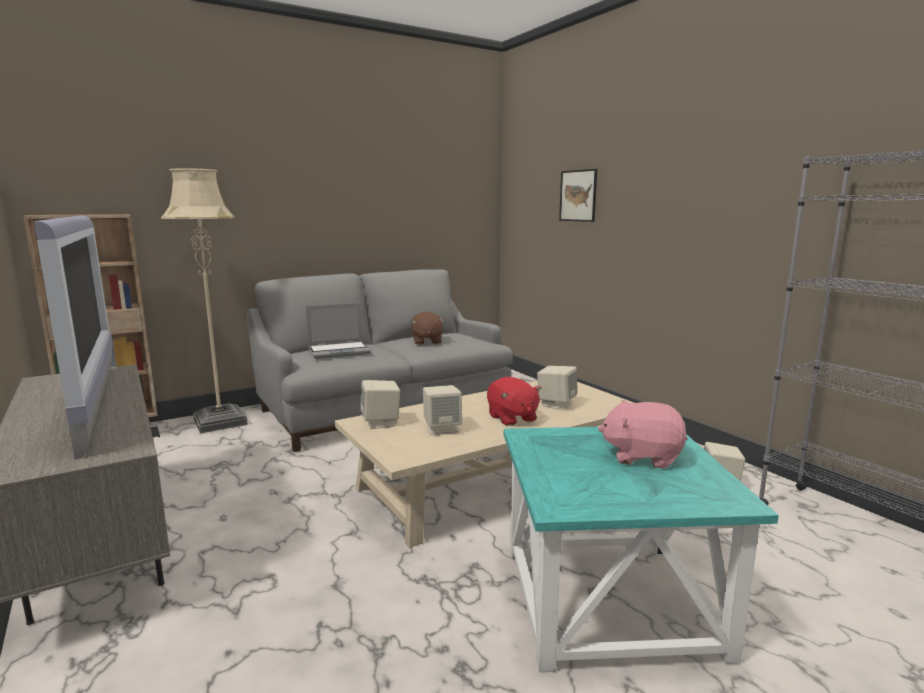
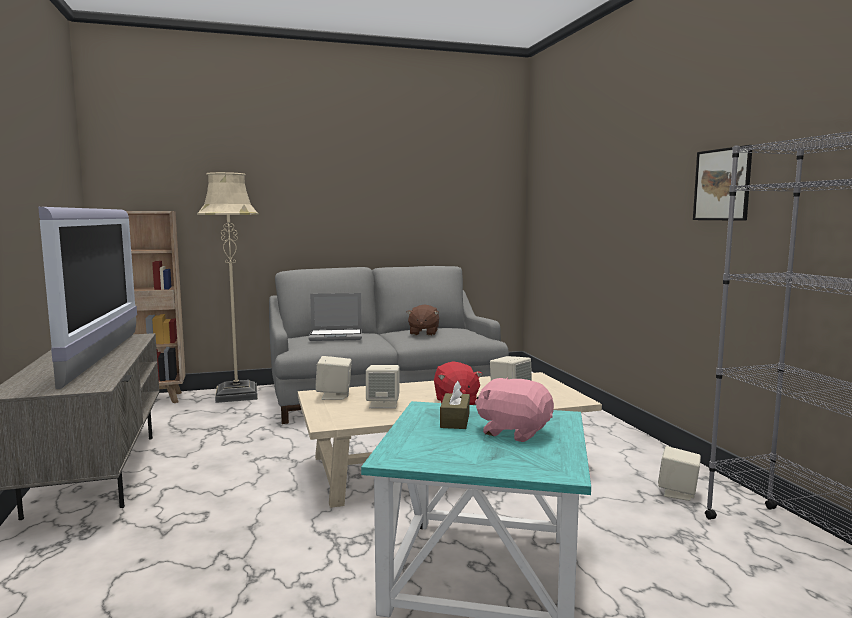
camera: 15 degrees right, 5 degrees down
picture [559,169,597,222] -> picture moved to [693,145,753,221]
none -> brown tissue box [440,381,470,429]

